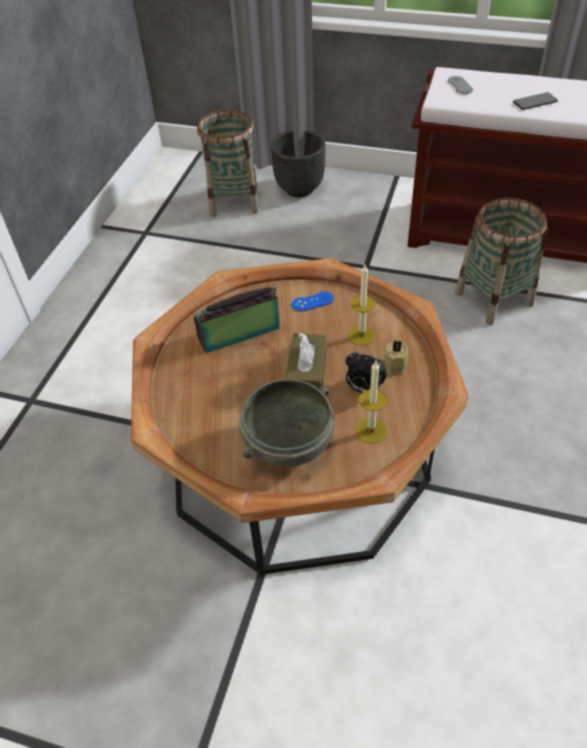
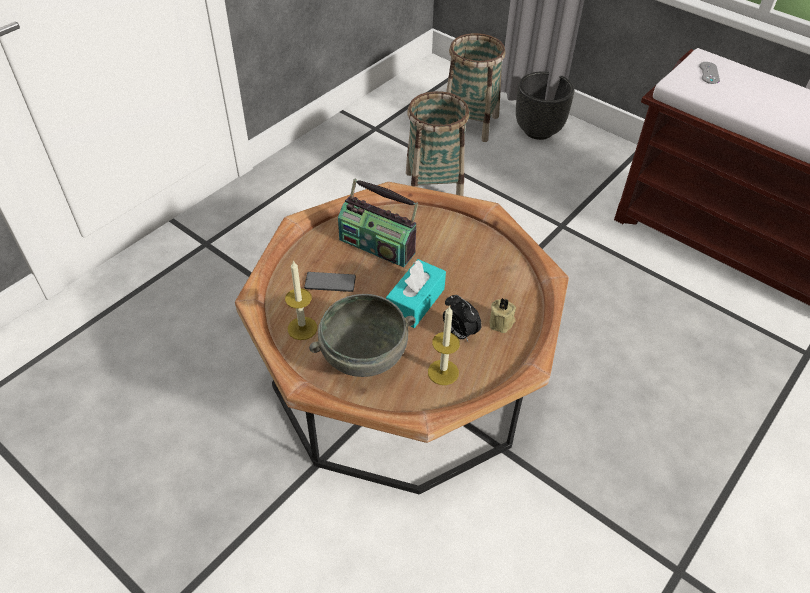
camera: 20 degrees right, 0 degrees up
radio [194,285,279,353] -> radio turned 150 degrees counterclockwise [338,178,418,267]
brown tissue box [285,333,327,390] -> turquoise tissue box [386,259,446,328]
blue game controller [291,291,334,311] -> none
candle [348,265,376,346] -> candle moved to [285,260,317,340]
basket [455,198,547,325] -> basket moved to [406,91,469,196]
phone [513,92,558,110] -> phone moved to [304,272,356,292]

